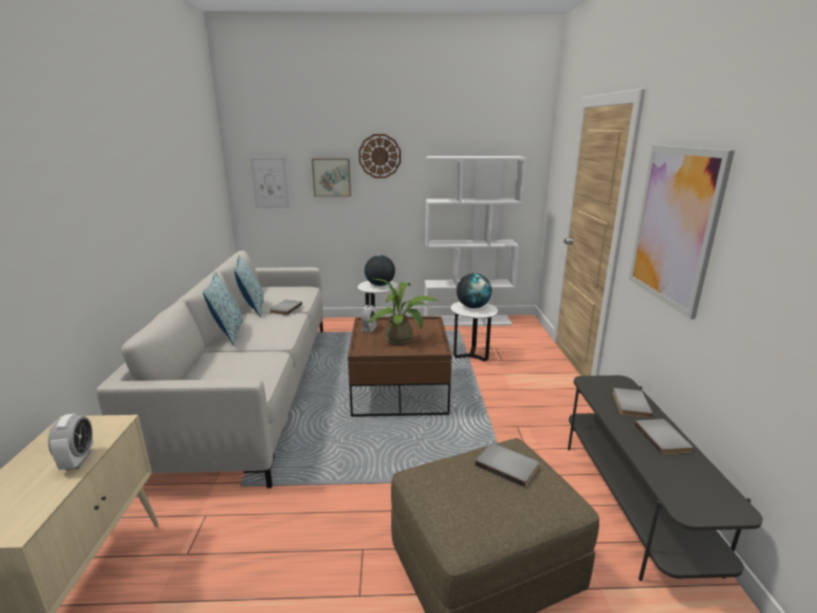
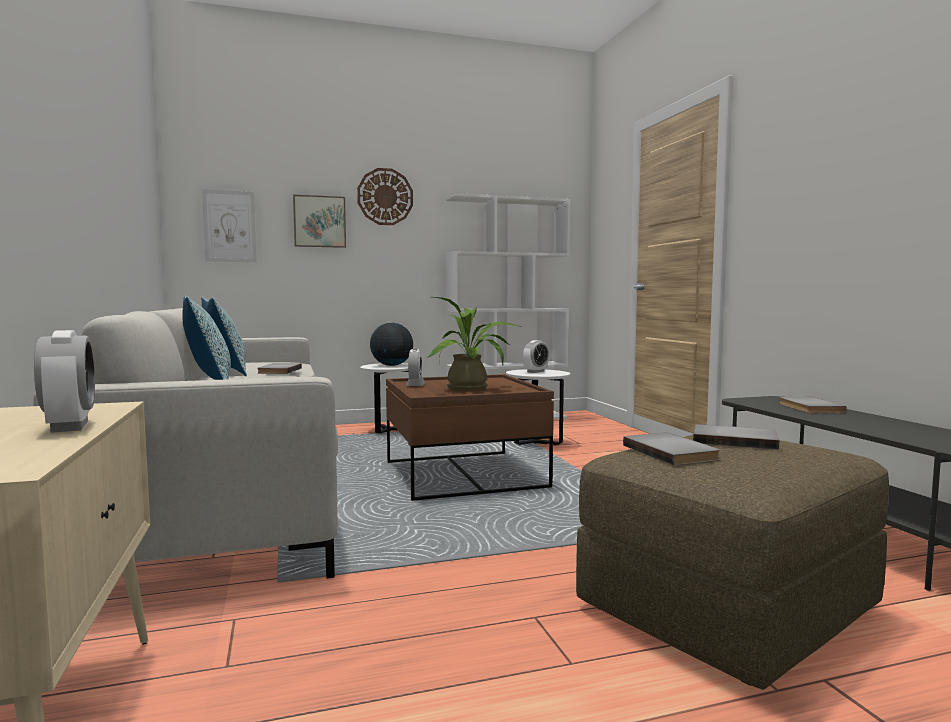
camera: 15 degrees left, 15 degrees down
globe [456,273,492,308] -> alarm clock [523,340,549,373]
picture [629,145,735,319] -> none
grey book [634,419,693,455] -> grey book moved to [623,433,720,466]

